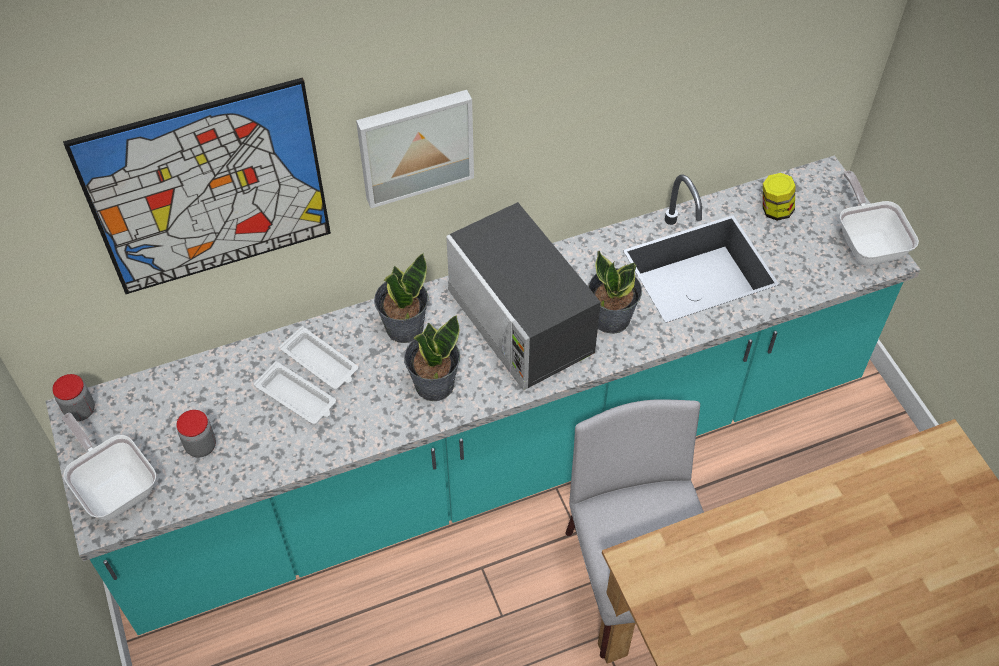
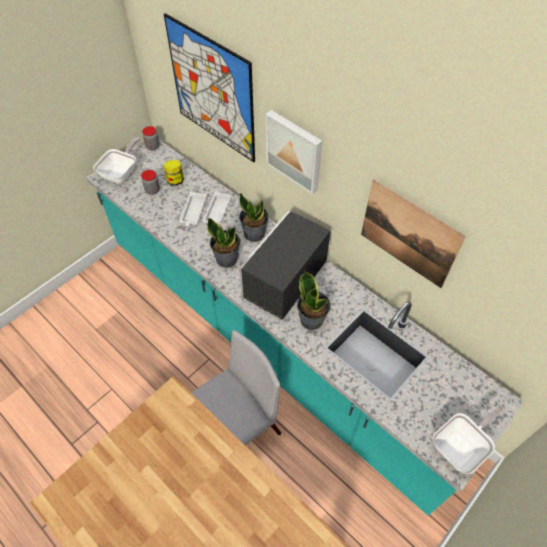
camera: 65 degrees right, 0 degrees up
jar [763,173,796,221] -> jar moved to [164,160,184,186]
none -> picture [361,180,466,288]

